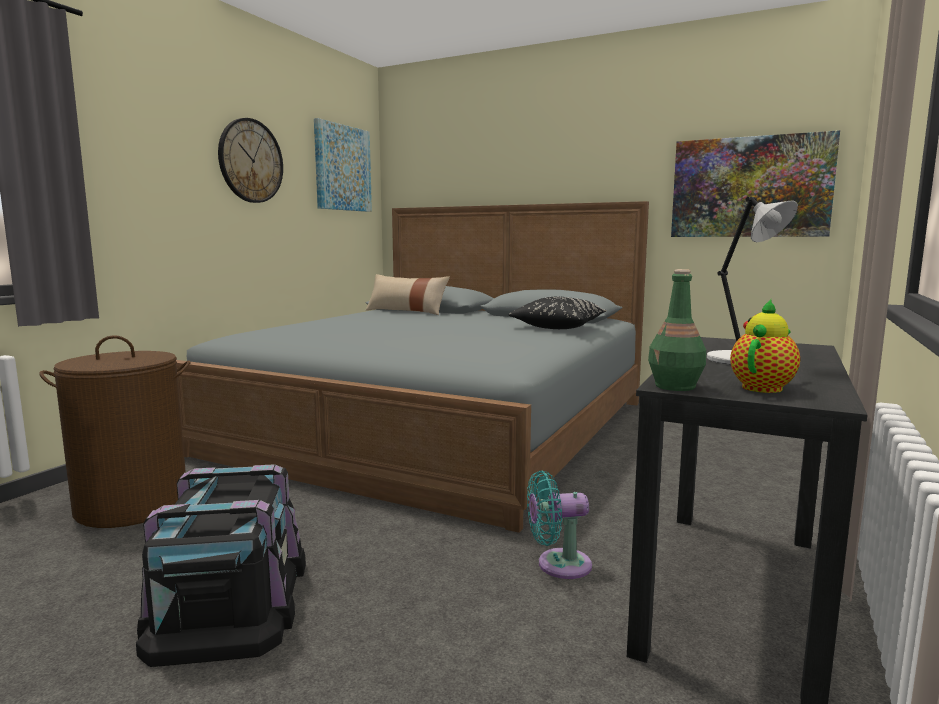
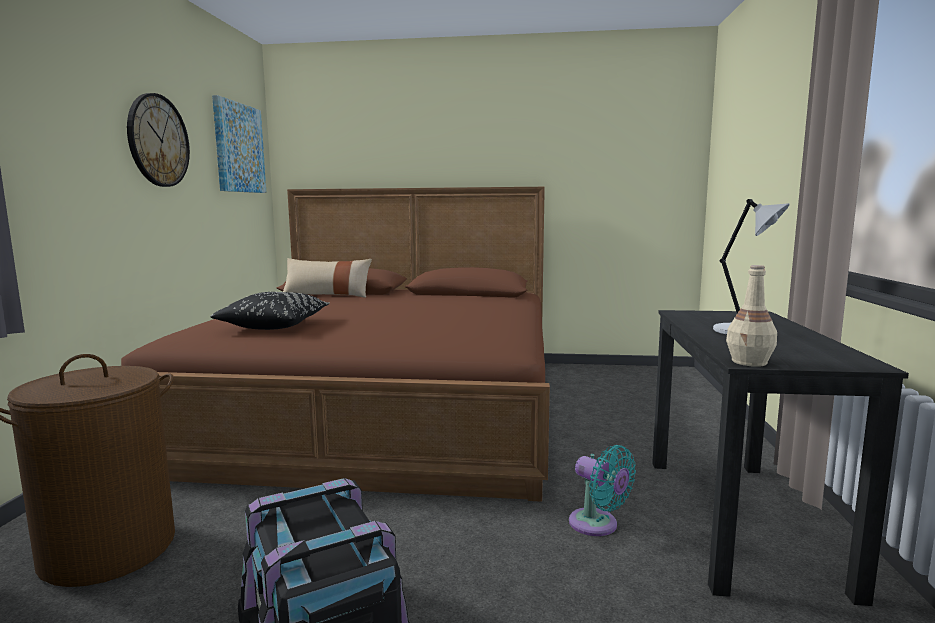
camera: 20 degrees left, 0 degrees up
grey bed [176,201,649,533] -> brown bed [121,187,550,502]
black pillow [508,296,607,329] -> black pillow moved to [210,292,330,330]
turquoise fan [527,471,592,579] -> turquoise fan turned 105 degrees counterclockwise [569,445,636,536]
green bottle [648,269,706,391] -> beige bottle [726,265,777,367]
picture [671,130,840,237] -> none
teapot [730,299,800,393] -> none

